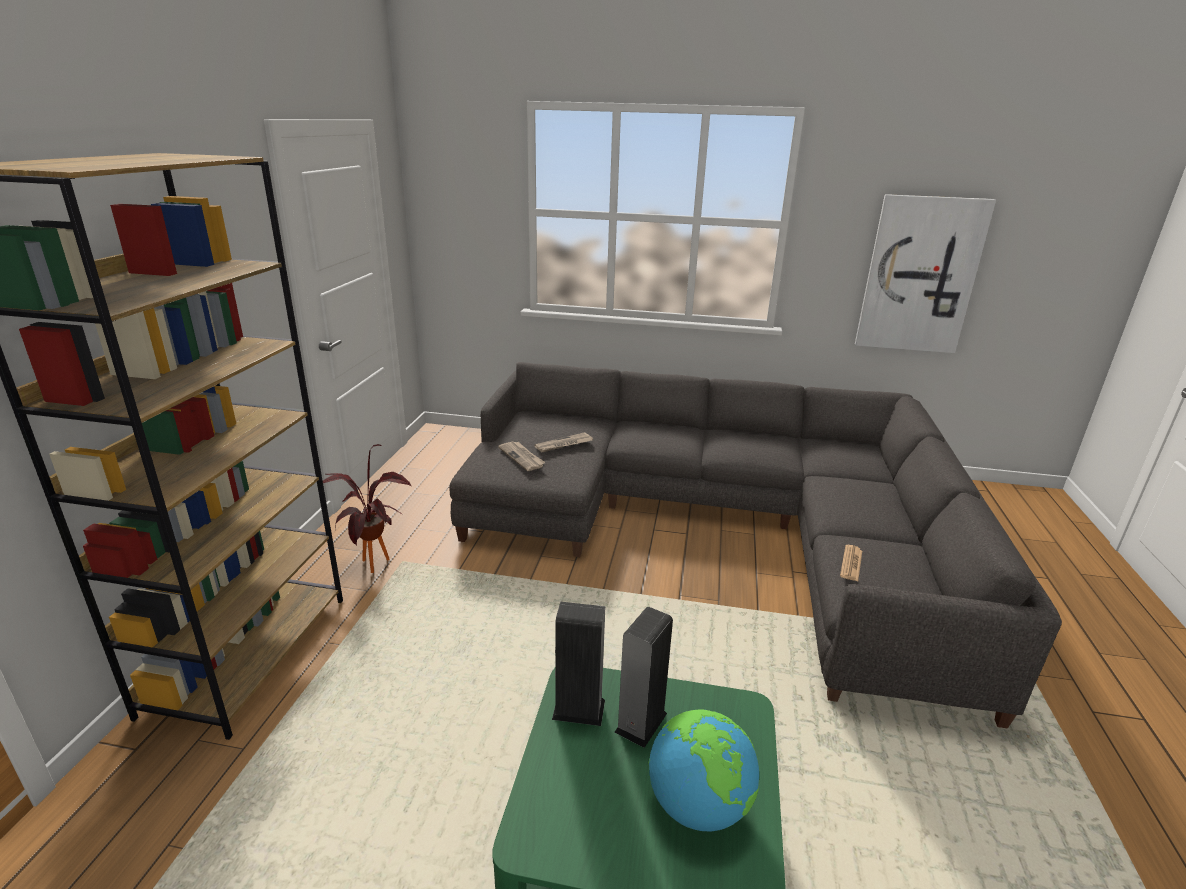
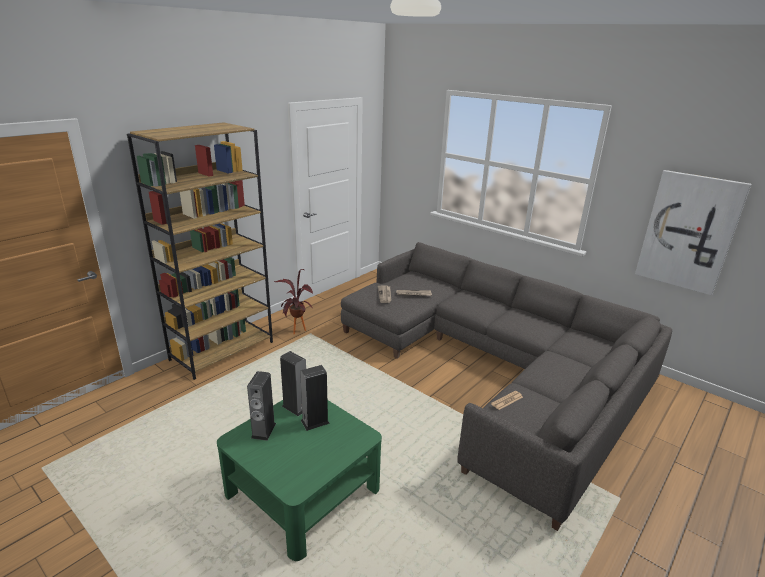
camera: 30 degrees right, 0 degrees up
globe [649,710,759,831] -> none
none -> speaker [247,371,276,441]

